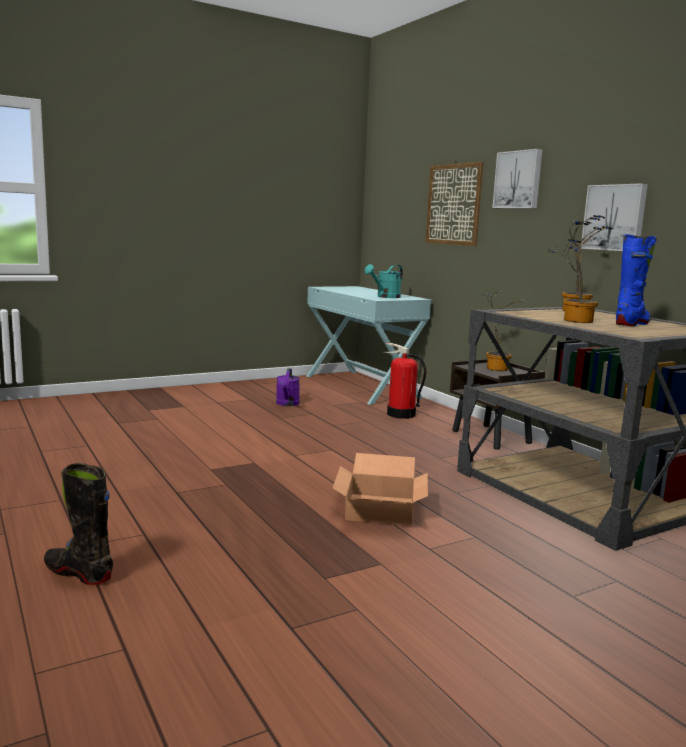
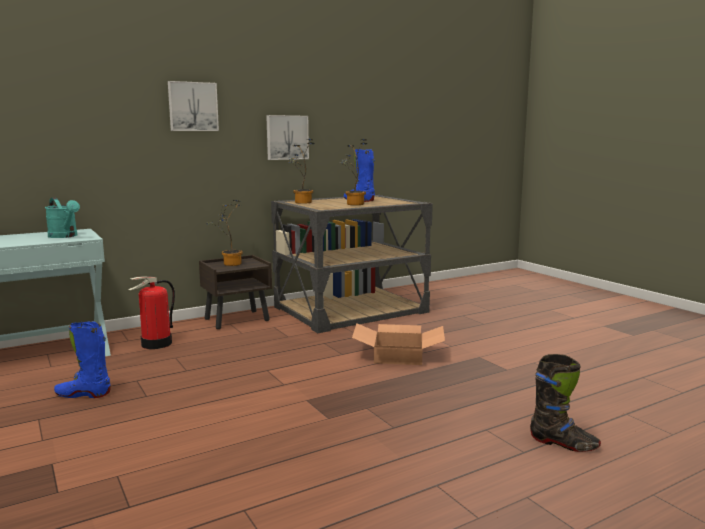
camera: 90 degrees left, 0 degrees up
black boot [44,463,113,585] -> black boot turned 90 degrees counterclockwise [530,354,601,452]
purple watering can [276,368,300,406] -> blue boot [54,321,111,398]
picture [425,161,483,246] -> none

